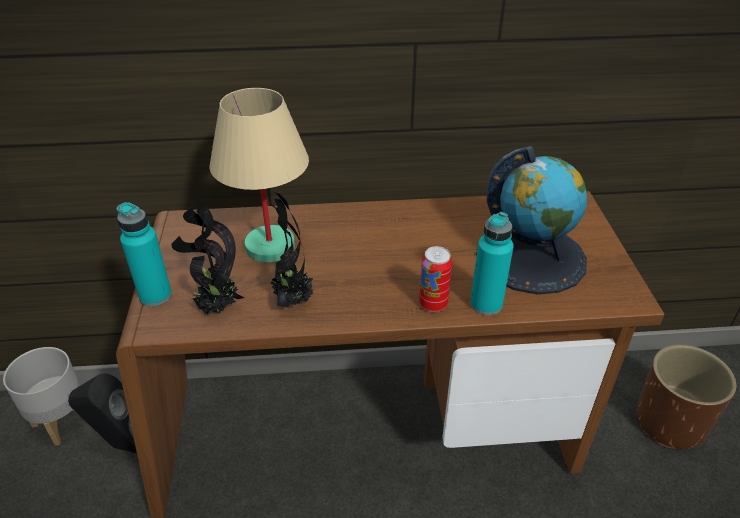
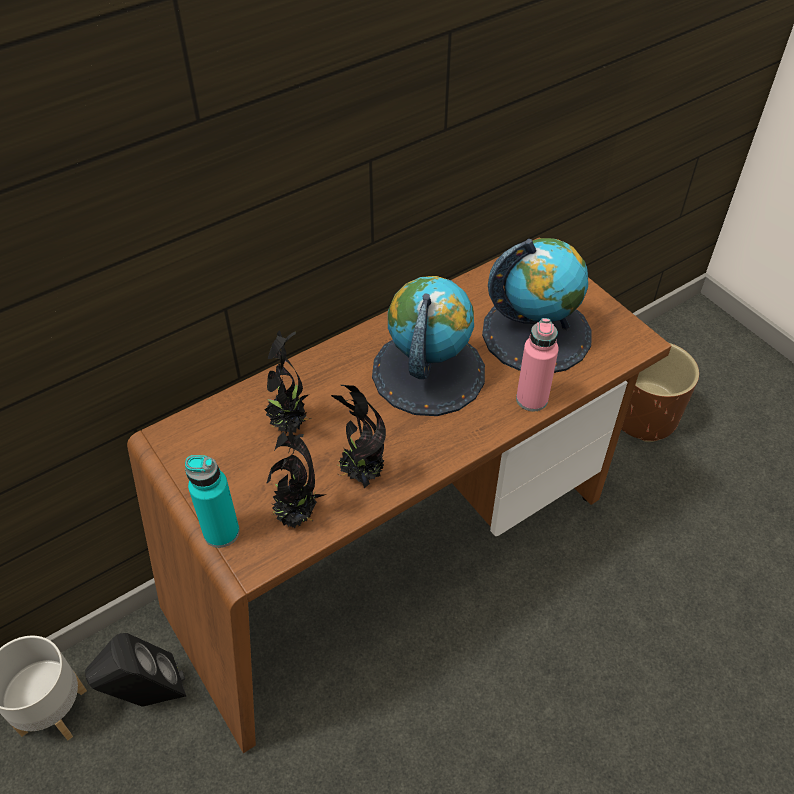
camera: 30 degrees left, 10 degrees up
beige table lamp [209,88,309,262] -> potted plant [264,330,311,433]
can [419,246,452,312] -> none
turquoise bottle [470,212,514,315] -> pink bottle [516,318,559,411]
none -> globe [372,276,485,416]

